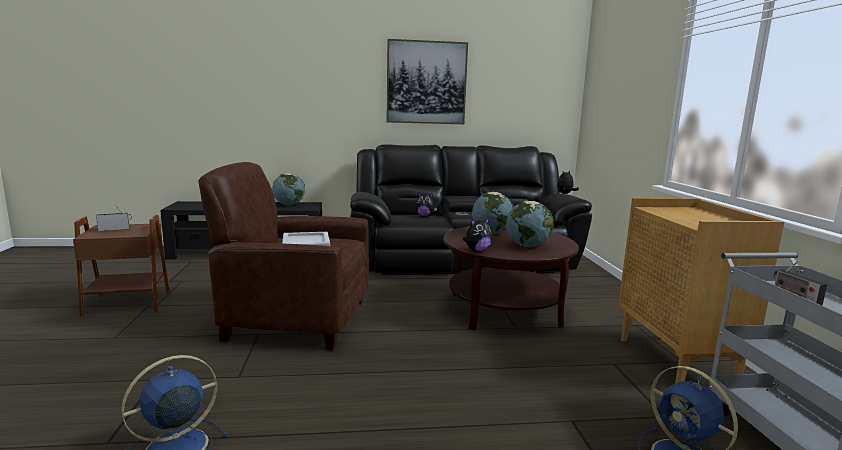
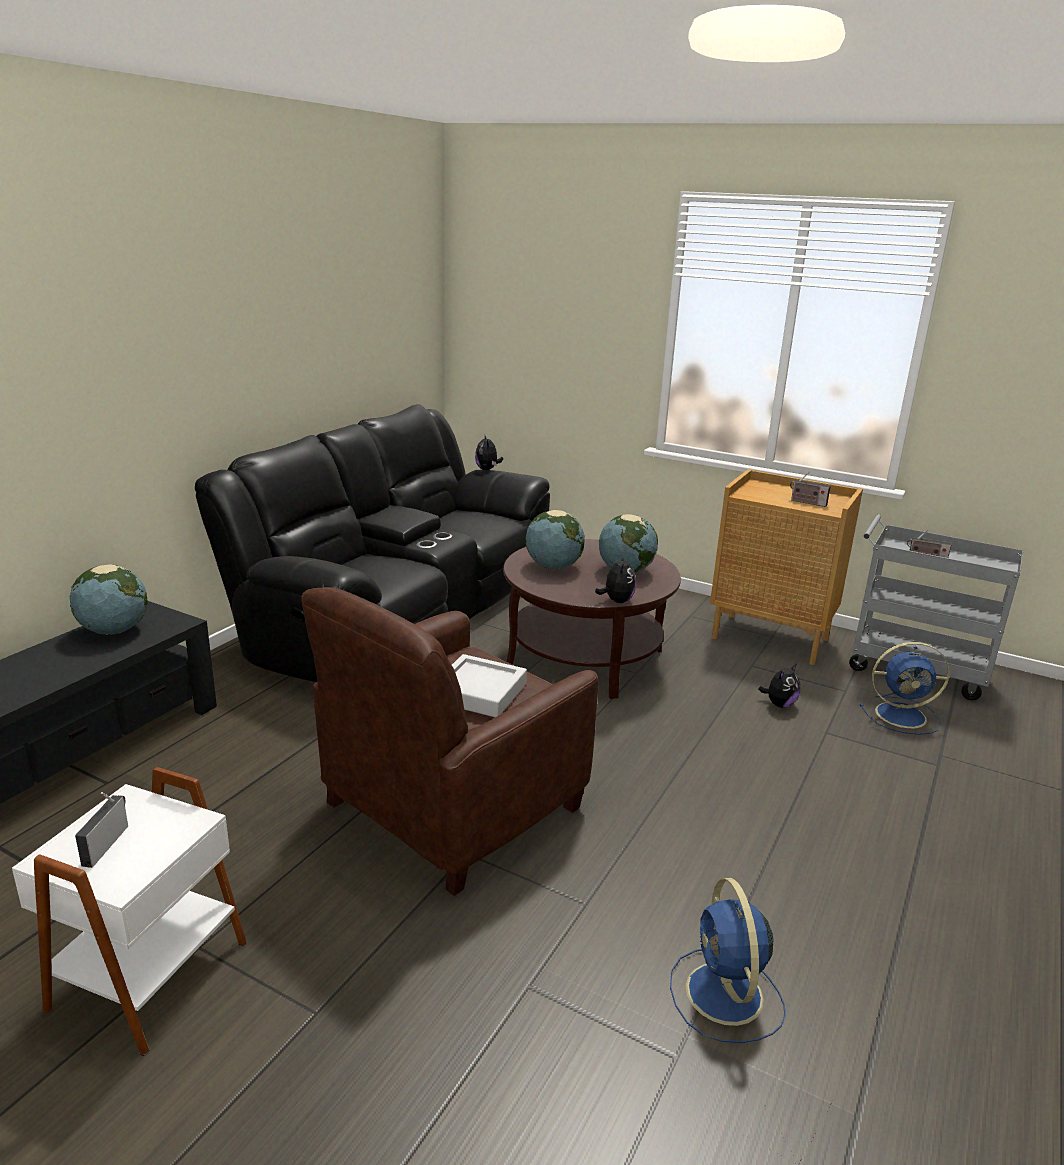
camera: 55 degrees left, 10 degrees up
brown side table [73,215,170,317] -> white side table [12,767,247,1056]
picture [386,39,468,124] -> none
plush toy [415,192,437,217] -> plush toy moved to [758,664,800,708]
none -> radio [790,471,831,507]

